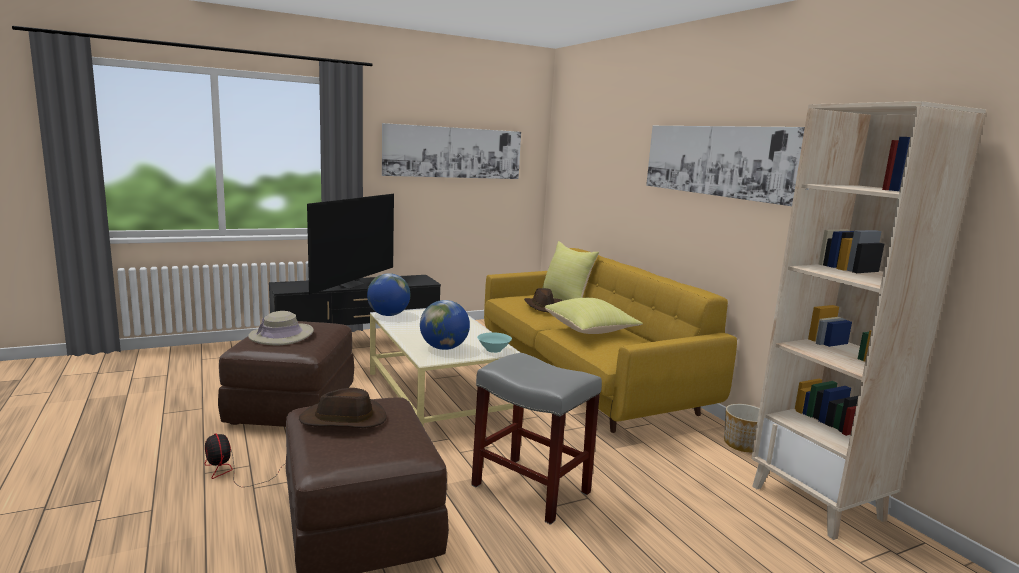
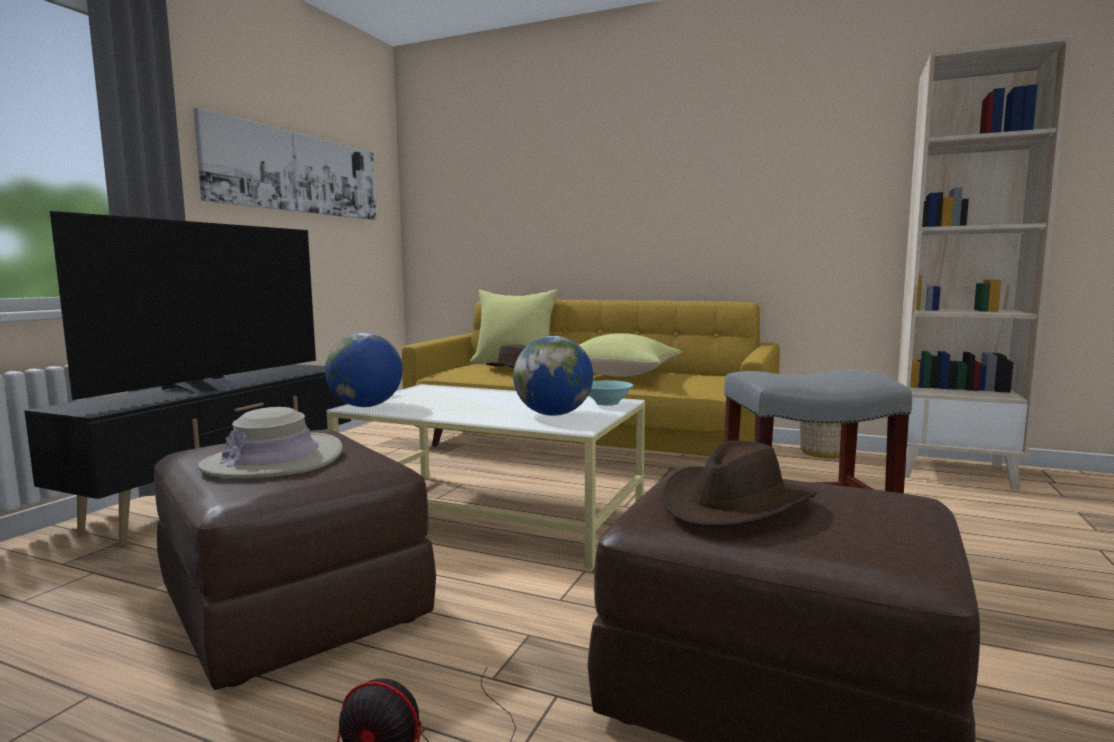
camera: 40 degrees left, 5 degrees down
television [307,194,394,294] -> television turned 45 degrees clockwise [50,211,316,400]
picture [646,126,805,206] -> none

